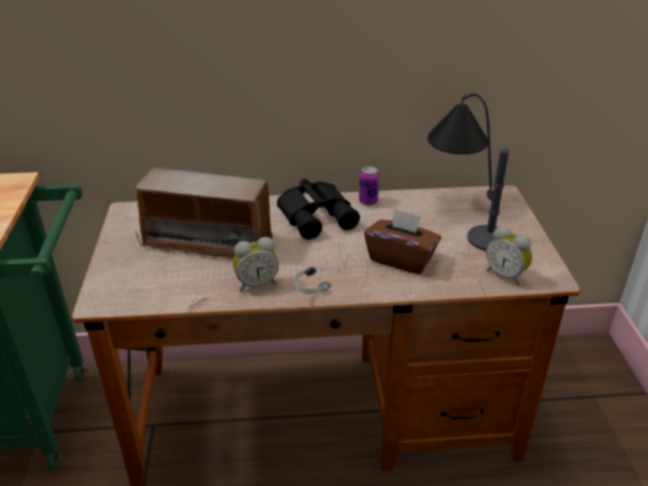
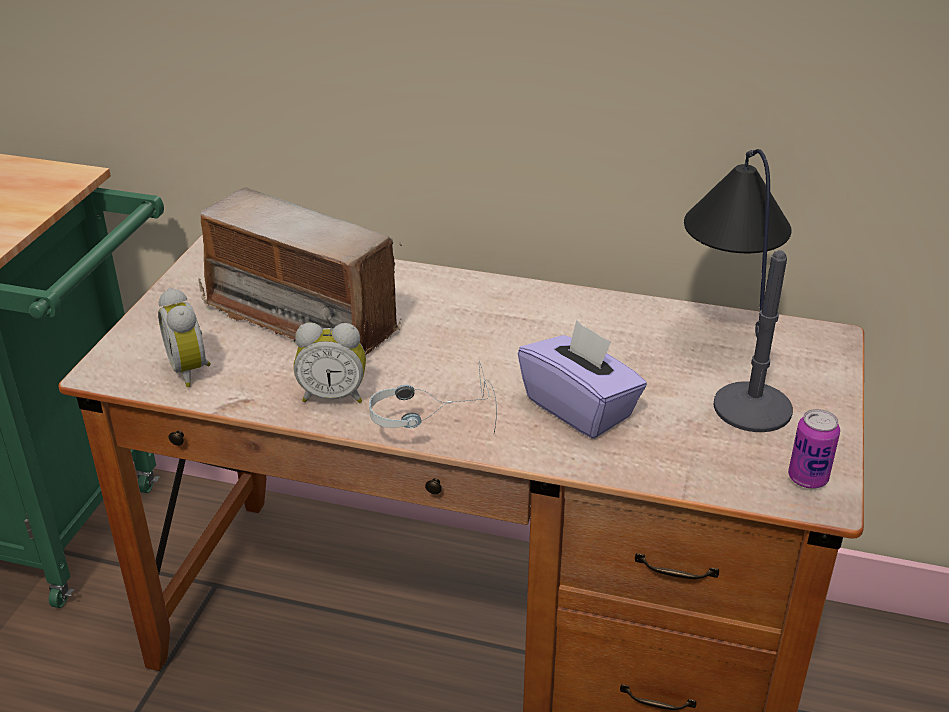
camera: 20 degrees right, 0 degrees up
black binoculars [277,179,360,240] -> none
can [359,166,379,205] -> can moved to [788,409,840,489]
brown tissue box [364,208,441,274] -> purple tissue box [518,320,647,439]
alarm clock [486,226,532,286] -> alarm clock moved to [158,288,211,387]

